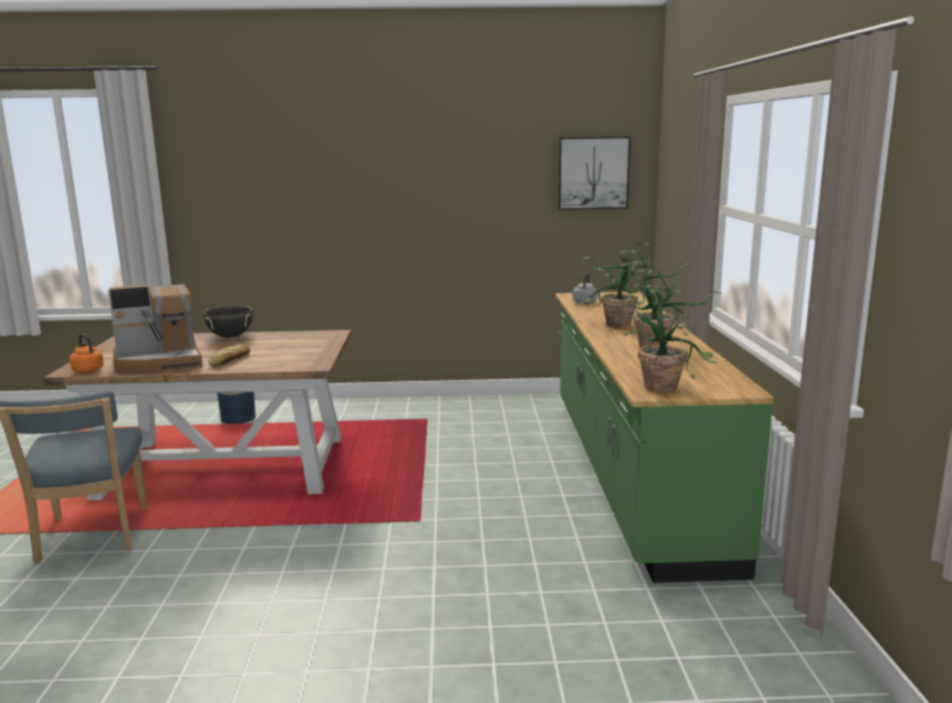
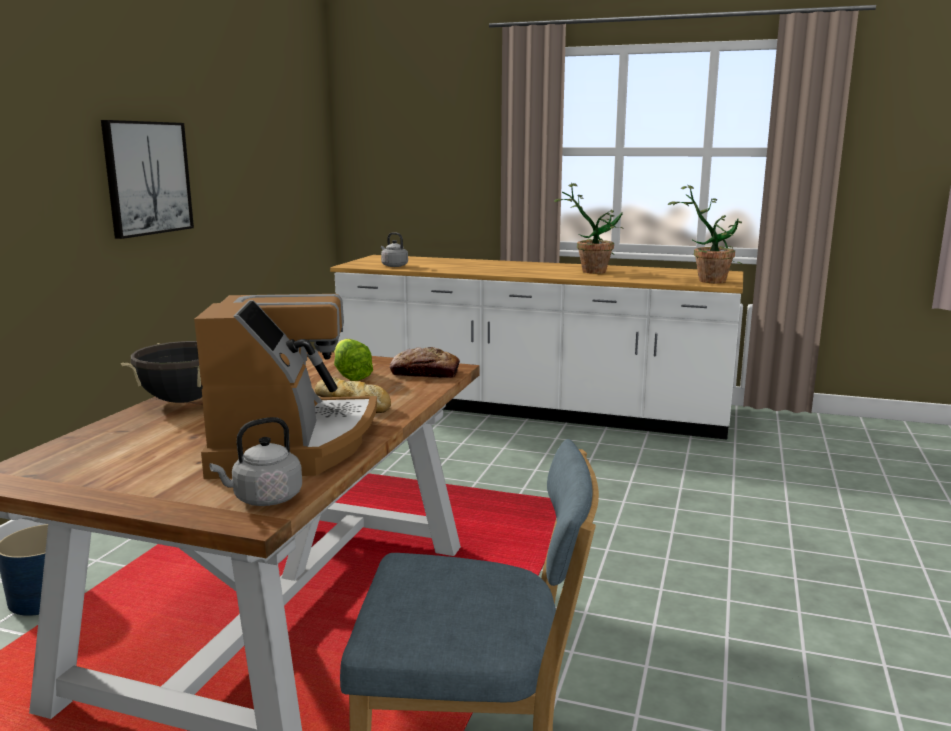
camera: 70 degrees left, 0 degrees up
orange kettle [70,334,104,373] -> grey kettle [209,417,302,506]
green counter [556,292,774,583] -> white counter [330,255,743,440]
picture [558,136,631,210] -> picture moved to [101,120,194,239]
potted plant [579,242,651,328] -> none
none -> lettuce [334,339,373,381]
none -> bread [390,347,460,378]

